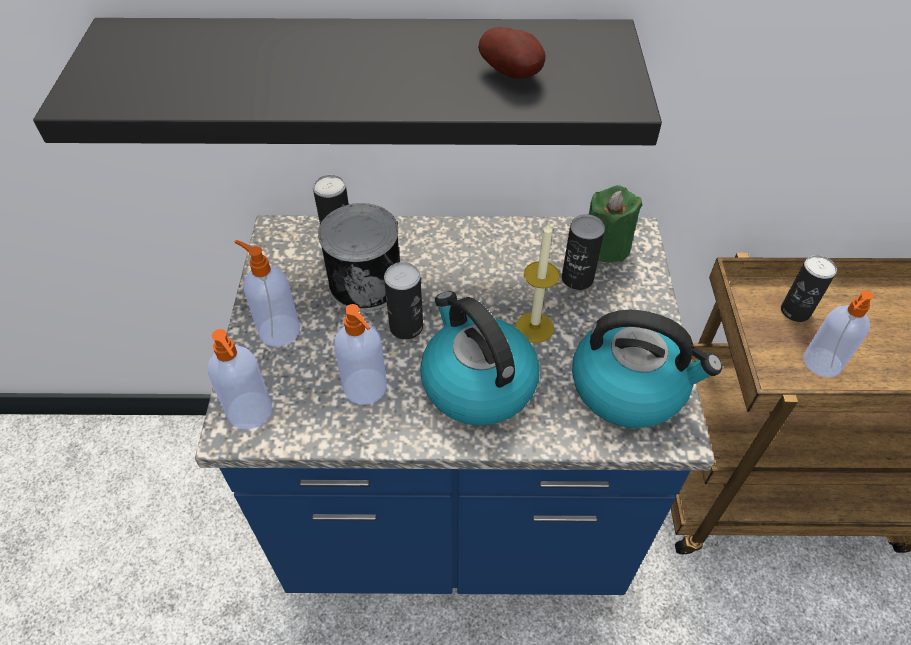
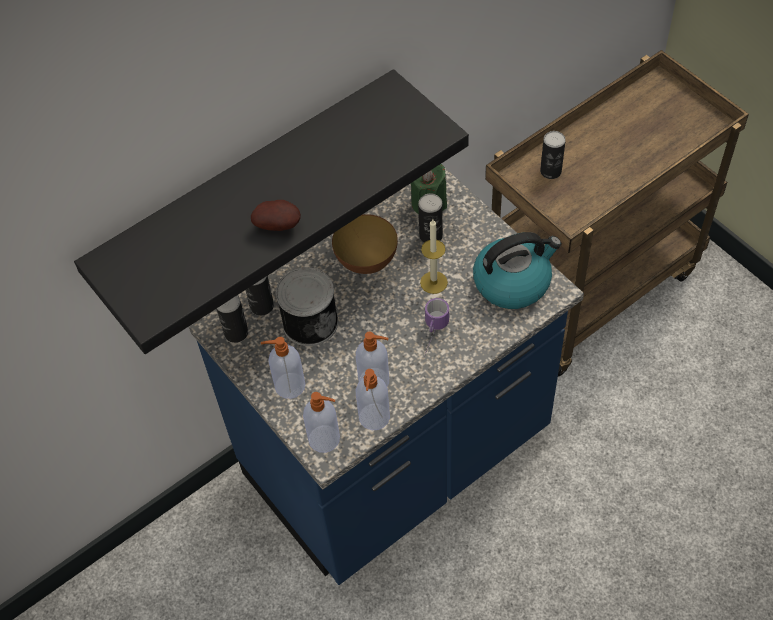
camera: 35 degrees left, 5 degrees up
can [384,262,423,340] -> can moved to [216,295,248,343]
kettle [420,291,540,426] -> mug [424,298,449,357]
potato [478,27,546,79] -> potato moved to [251,200,301,231]
soap dispenser [803,290,874,377] -> soap dispenser moved to [356,369,390,430]
none -> bowl [332,214,398,274]

